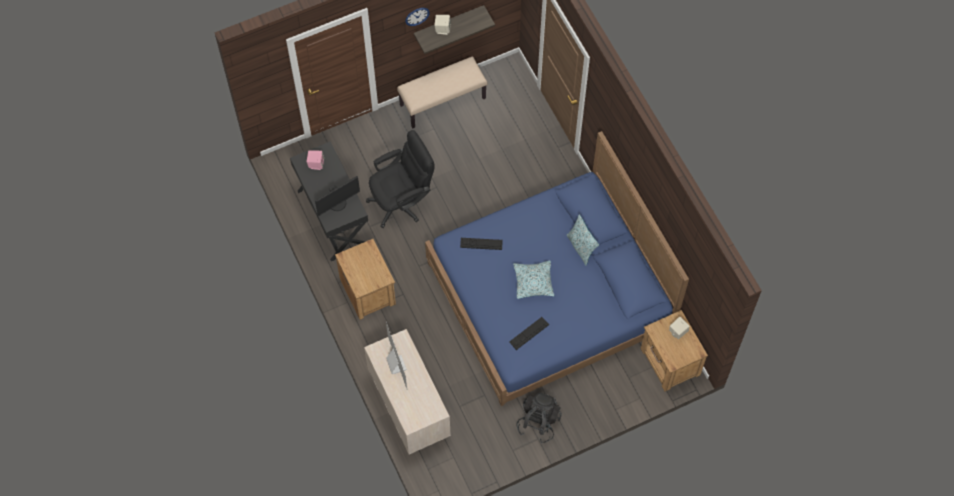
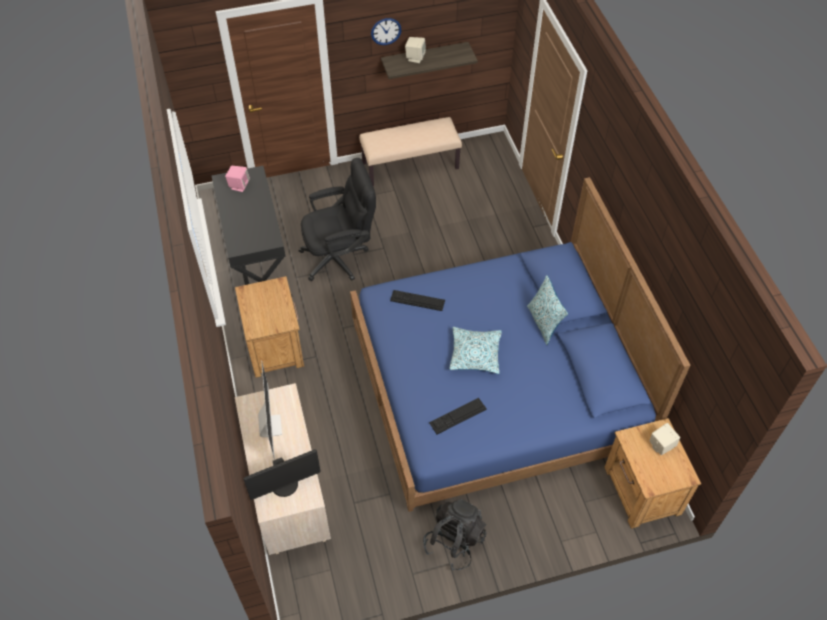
camera: 10 degrees right, 10 degrees down
monitor [315,176,360,216] -> monitor moved to [243,449,321,500]

